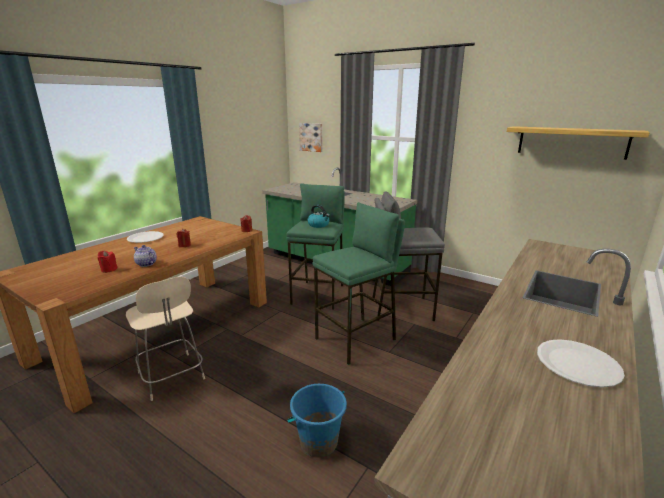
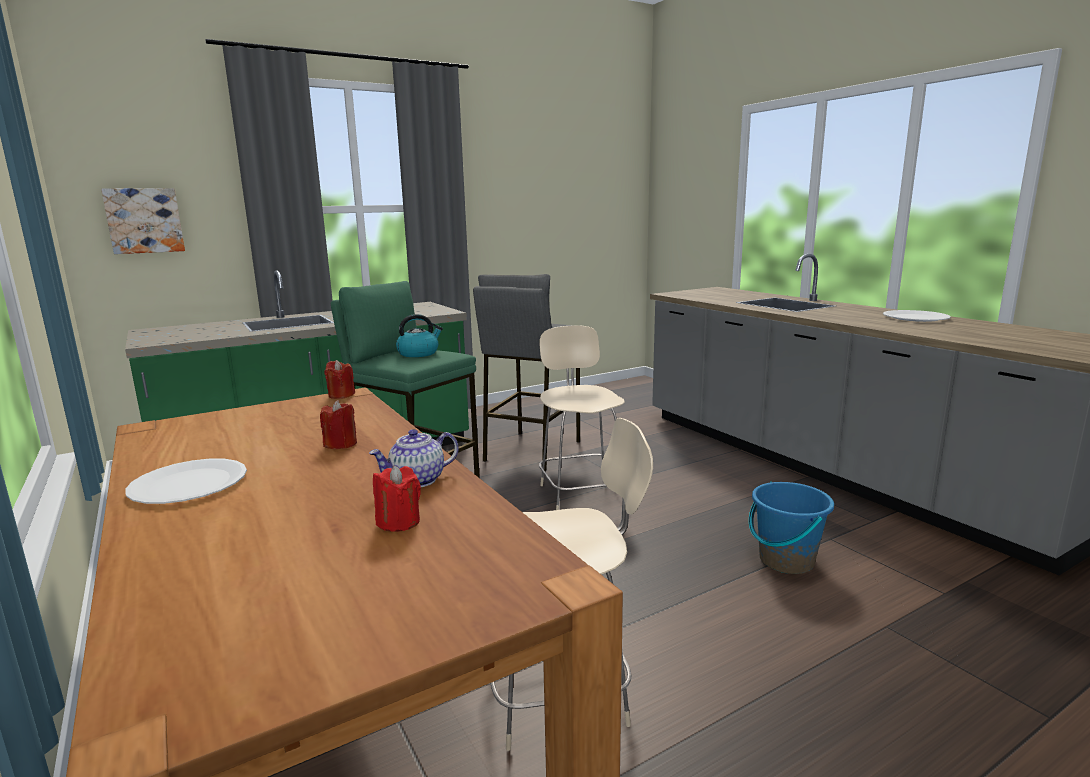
camera: 65 degrees left, 5 degrees down
green stool [313,202,405,365] -> beige chair [539,325,625,510]
shelf [507,126,650,160] -> none

